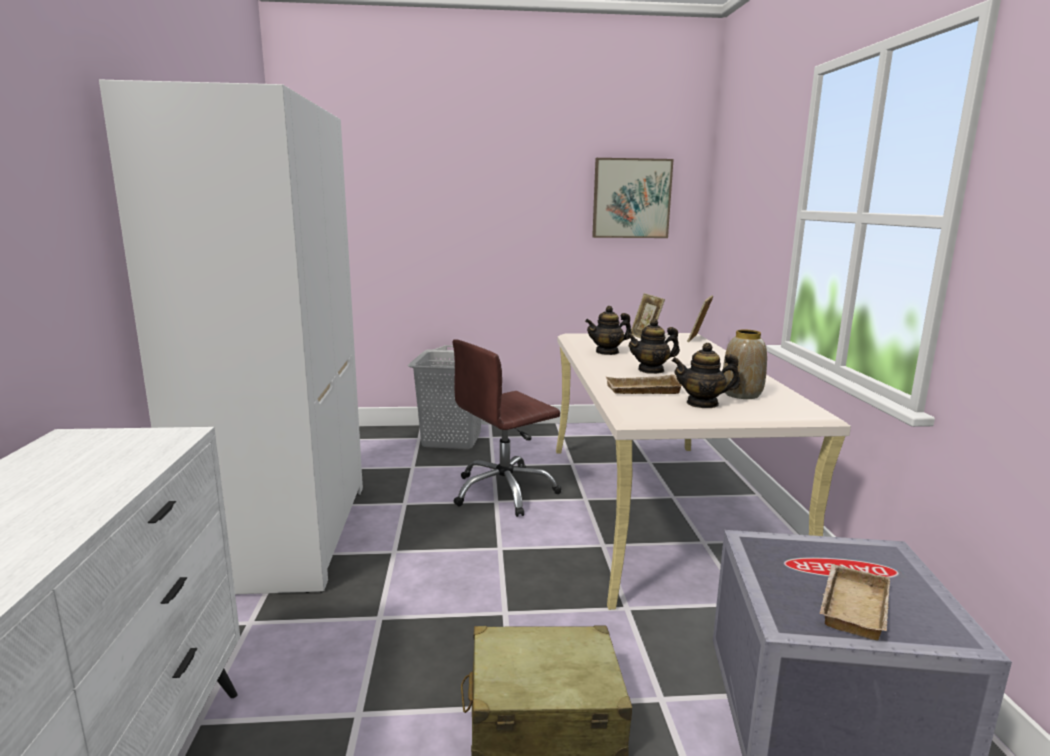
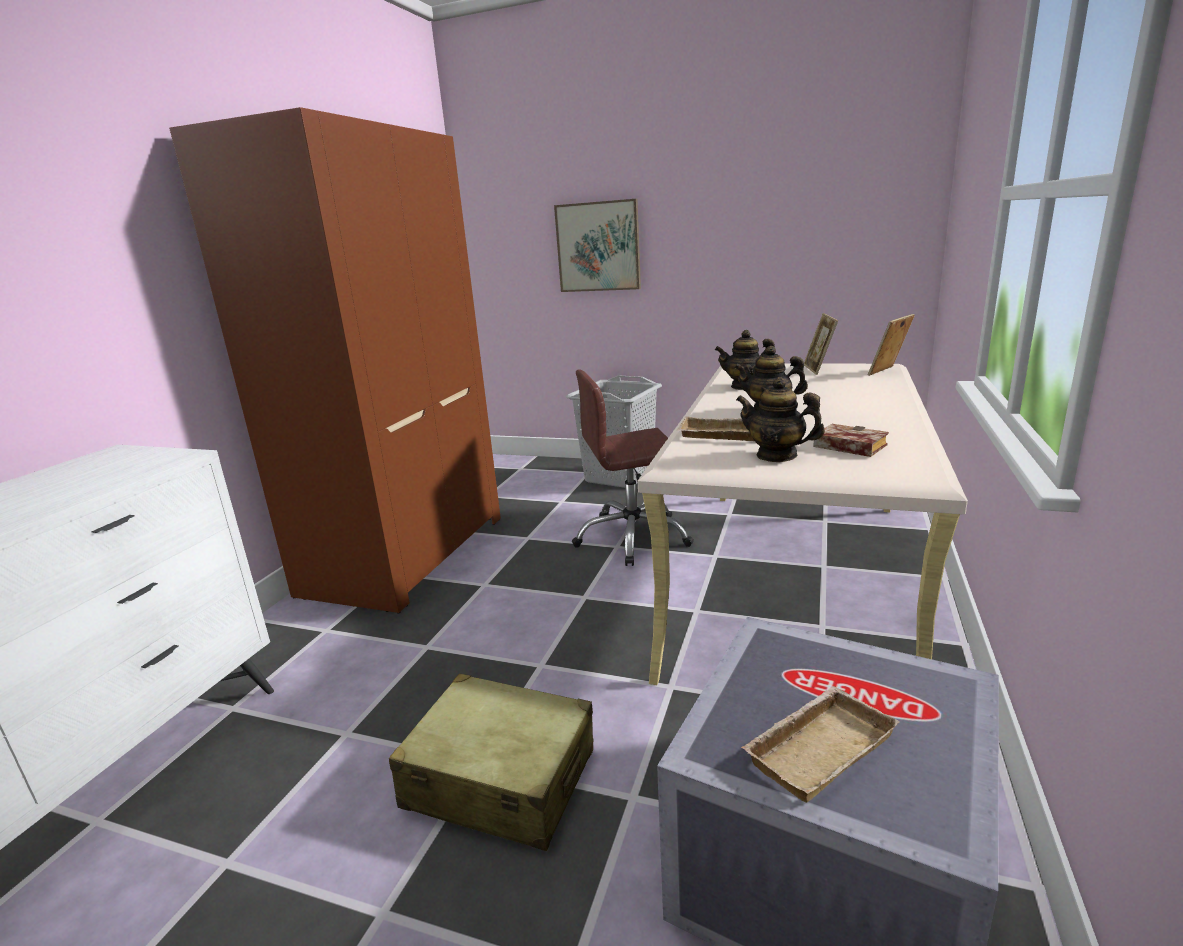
camera: 25 degrees right, 5 degrees up
white wardrobe [99,80,363,595] -> brown wardrobe [169,107,501,614]
picture [592,158,674,238] -> picture moved to [554,199,641,292]
vase [723,330,767,399] -> book [813,424,889,457]

